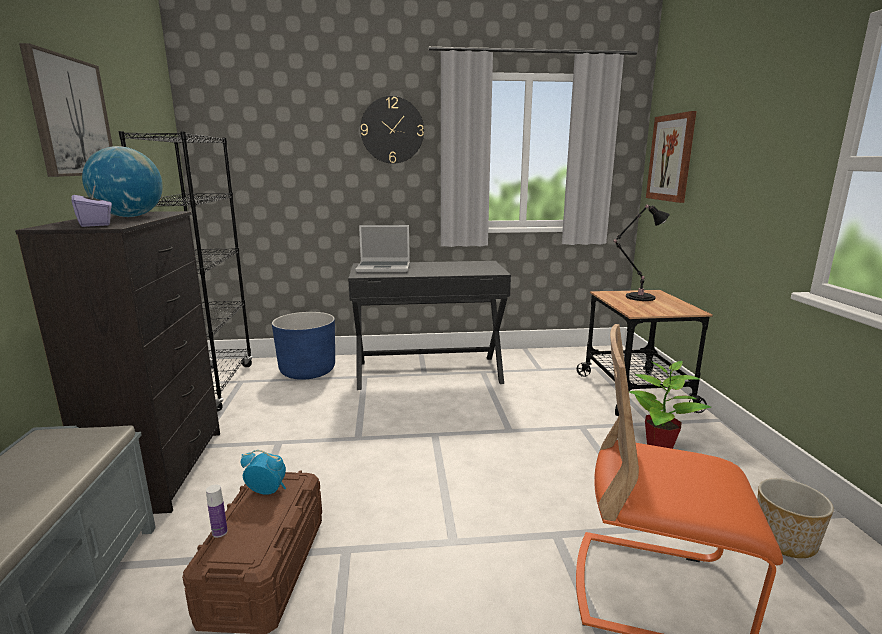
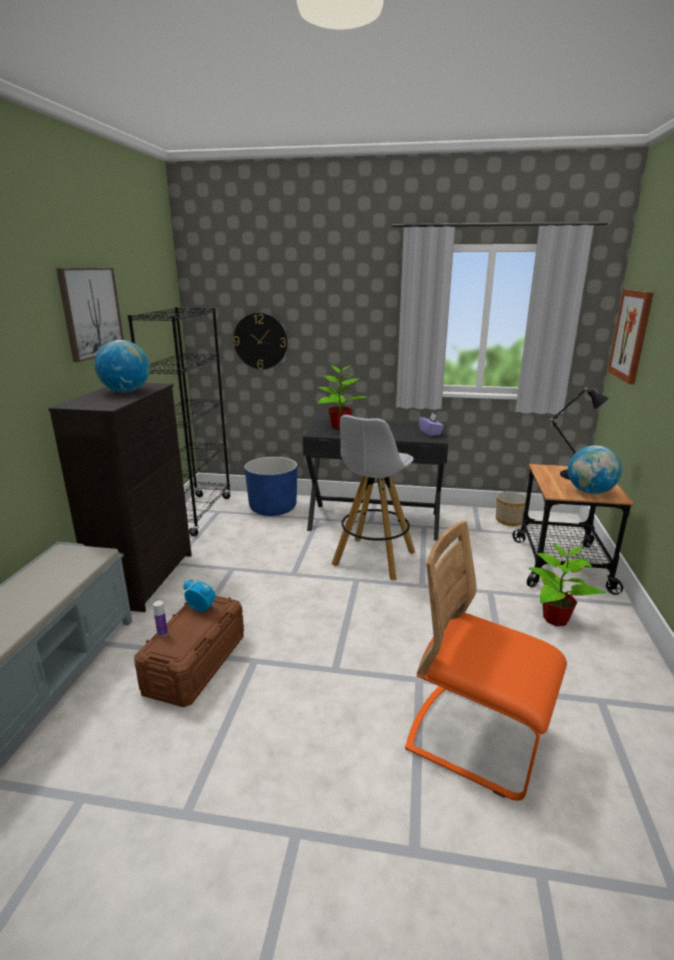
camera: 15 degrees right, 5 degrees up
purple tissue box [71,185,112,227] -> purple tissue box moved to [419,413,444,436]
laptop [356,225,410,272] -> potted plant [317,365,368,429]
wall clock [360,96,424,164] -> wall clock moved to [233,313,287,369]
planter [757,478,834,558] -> planter moved to [496,491,526,526]
none -> white stool [331,415,415,580]
none -> globe [568,445,622,494]

